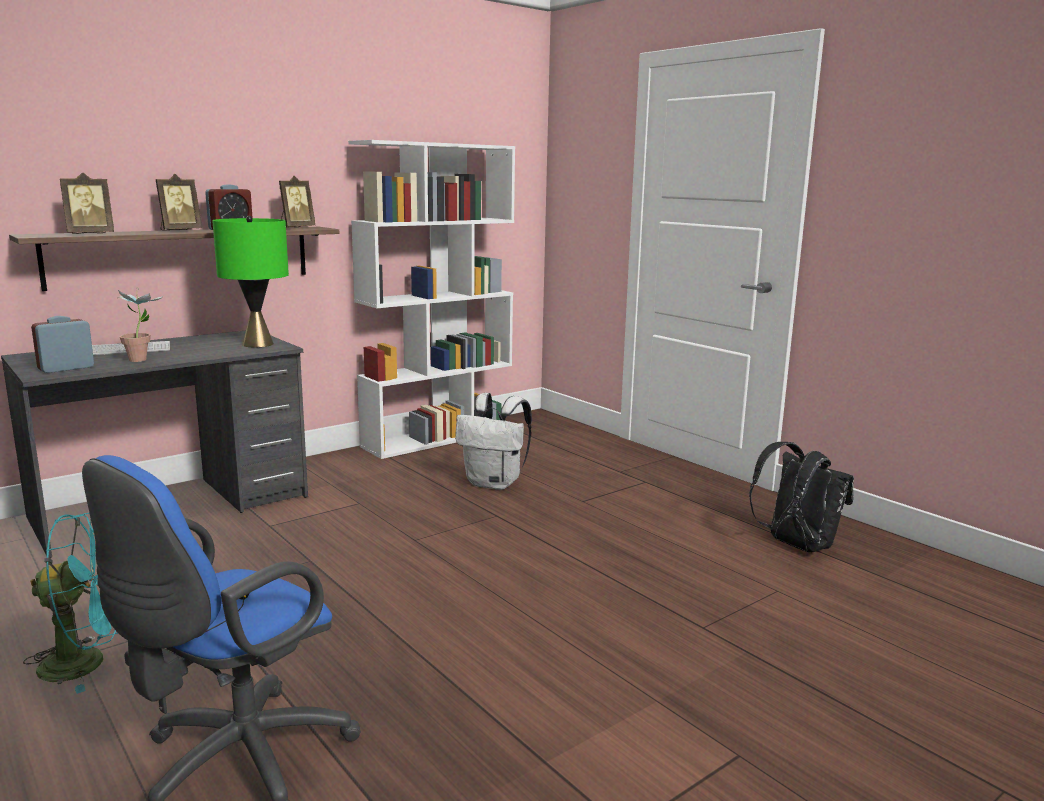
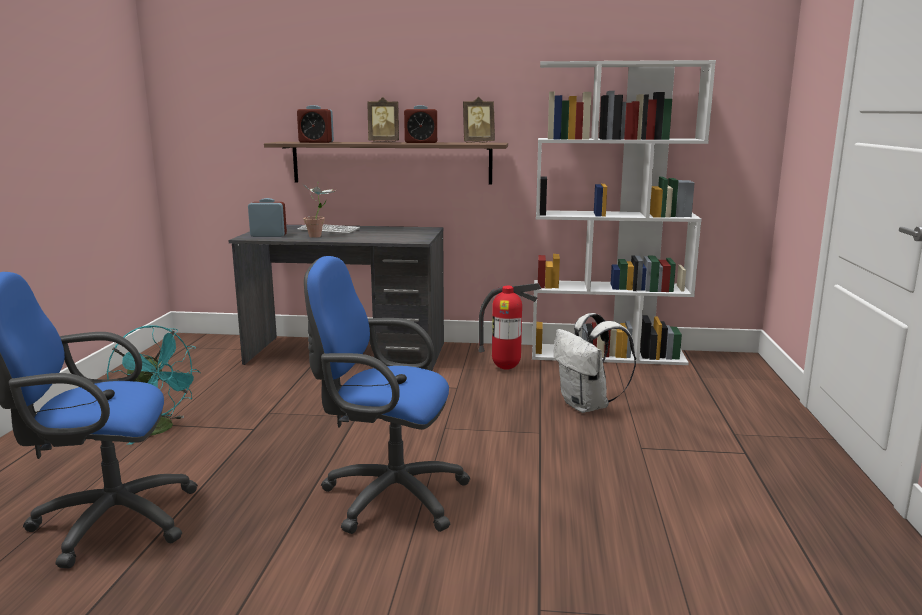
camera: 45 degrees right, 0 degrees up
picture frame [60,173,114,234] -> alarm clock [297,105,334,143]
green table lamp [212,216,289,347] -> none
black backpack [749,442,854,552] -> none
none -> blue office chair [304,256,471,534]
none -> fire extinguisher [478,283,542,370]

